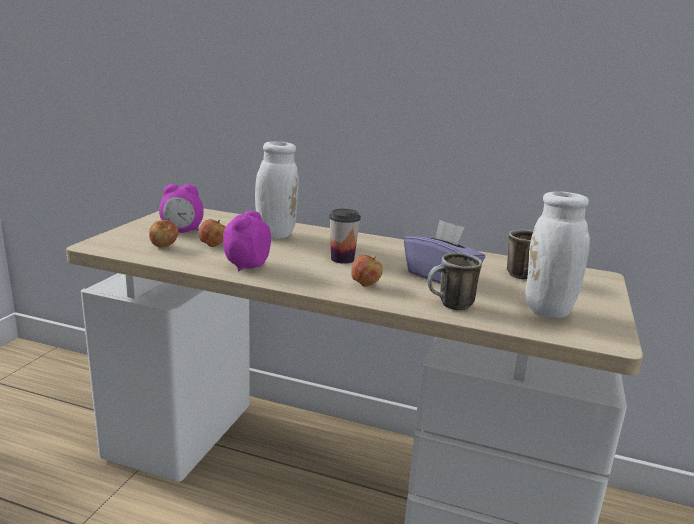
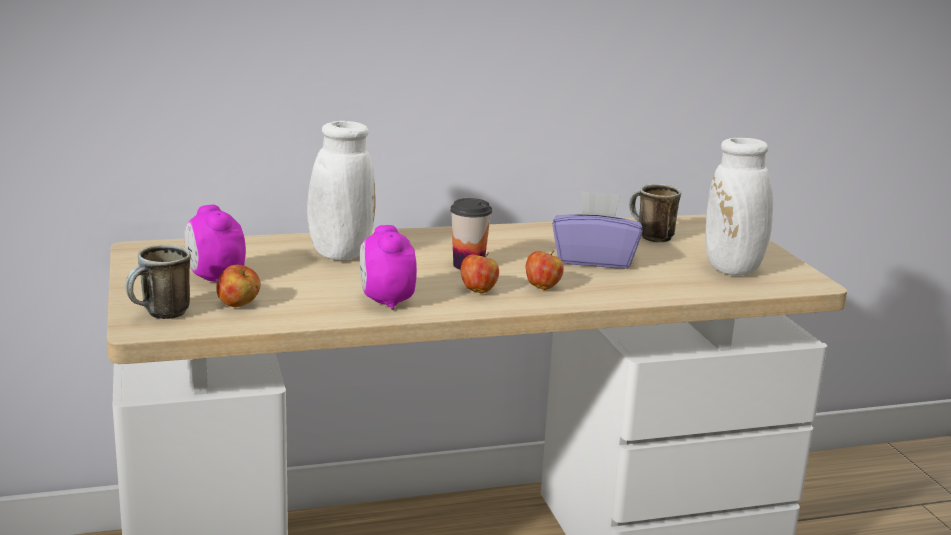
camera: 35 degrees left, 0 degrees up
alarm clock [159,184,204,233] -> alarm clock turned 105 degrees clockwise [184,205,246,282]
apple [199,219,226,247] -> apple moved to [460,253,499,293]
mug [427,253,482,310] -> mug moved to [126,245,191,319]

